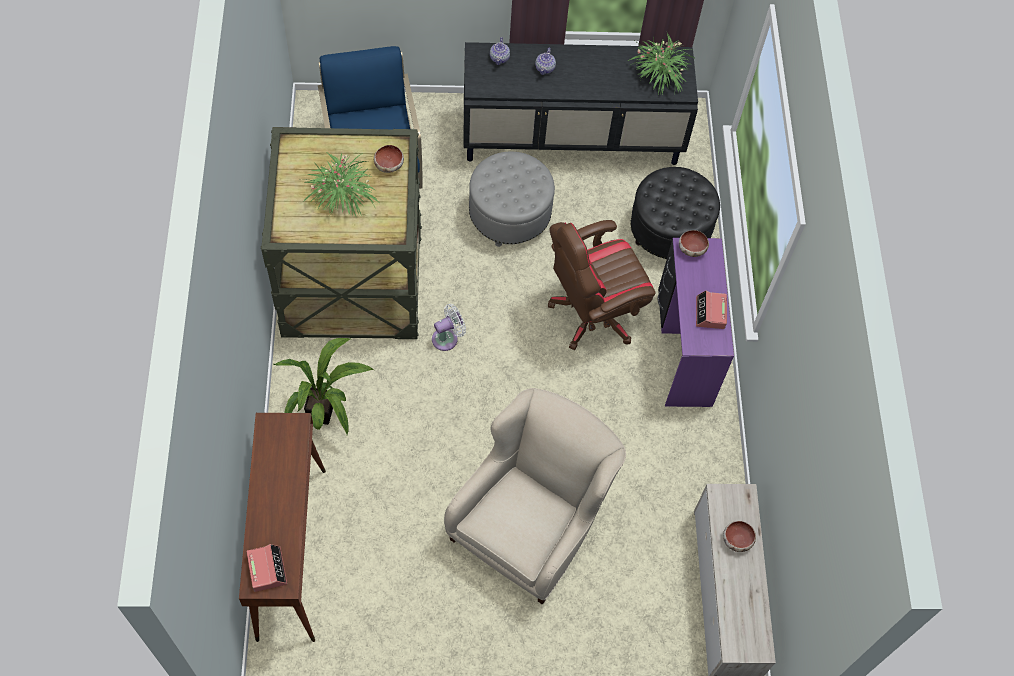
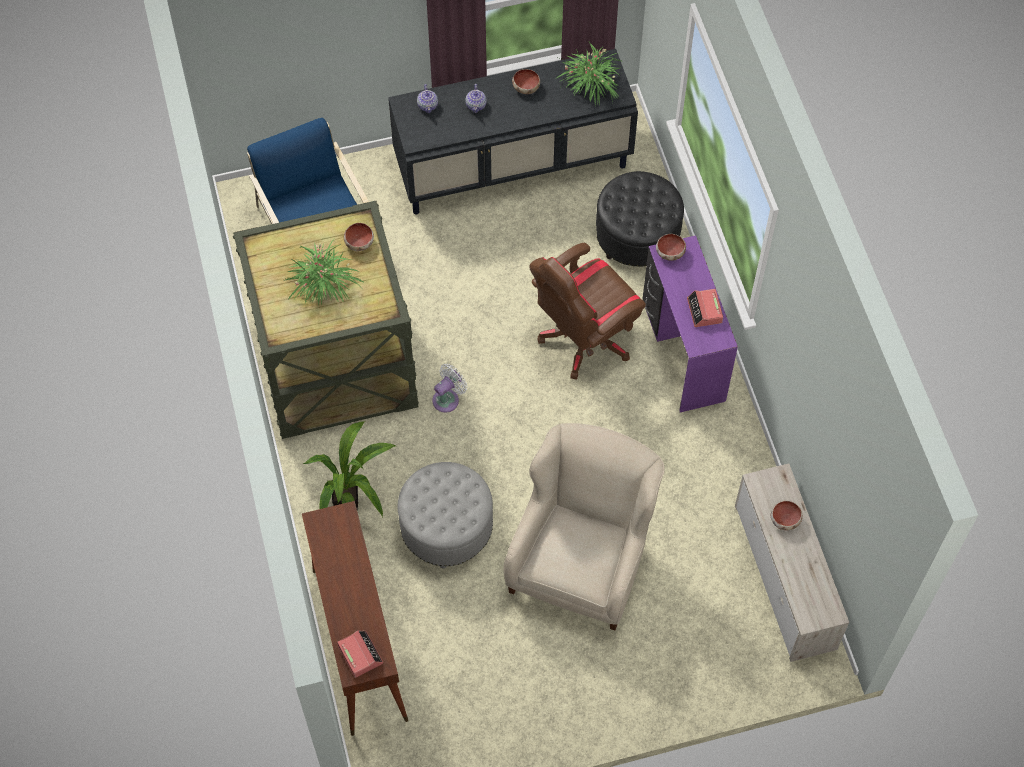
camera: 10 degrees left, 0 degrees up
grey ottoman [469,151,555,247] -> grey ottoman moved to [398,462,493,569]
none -> bowl [512,69,540,94]

